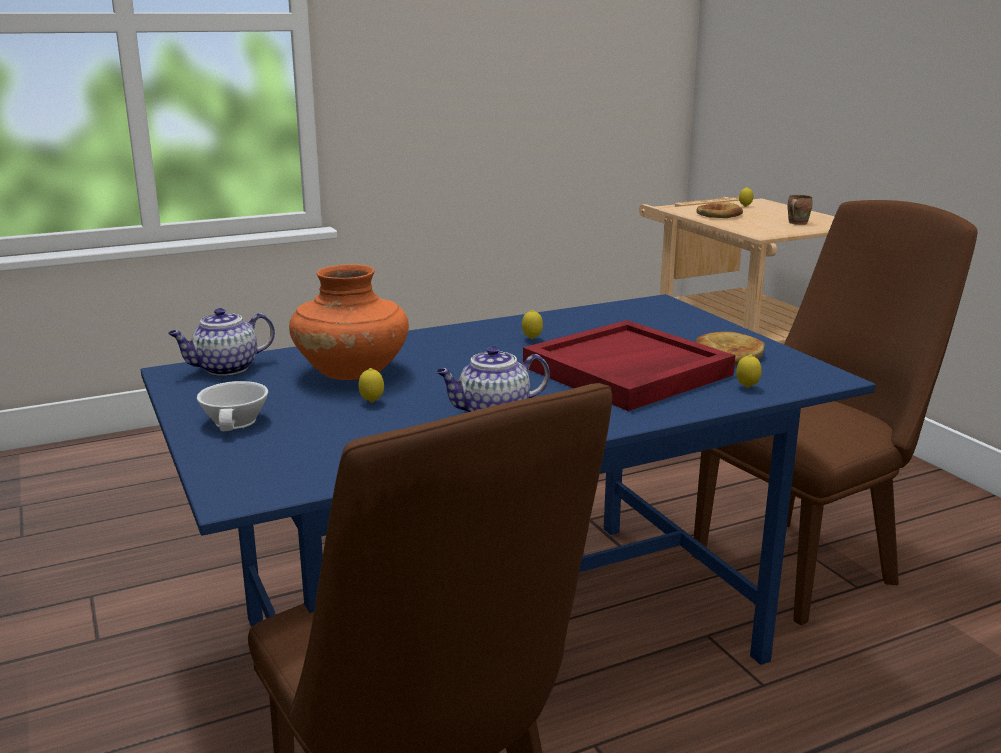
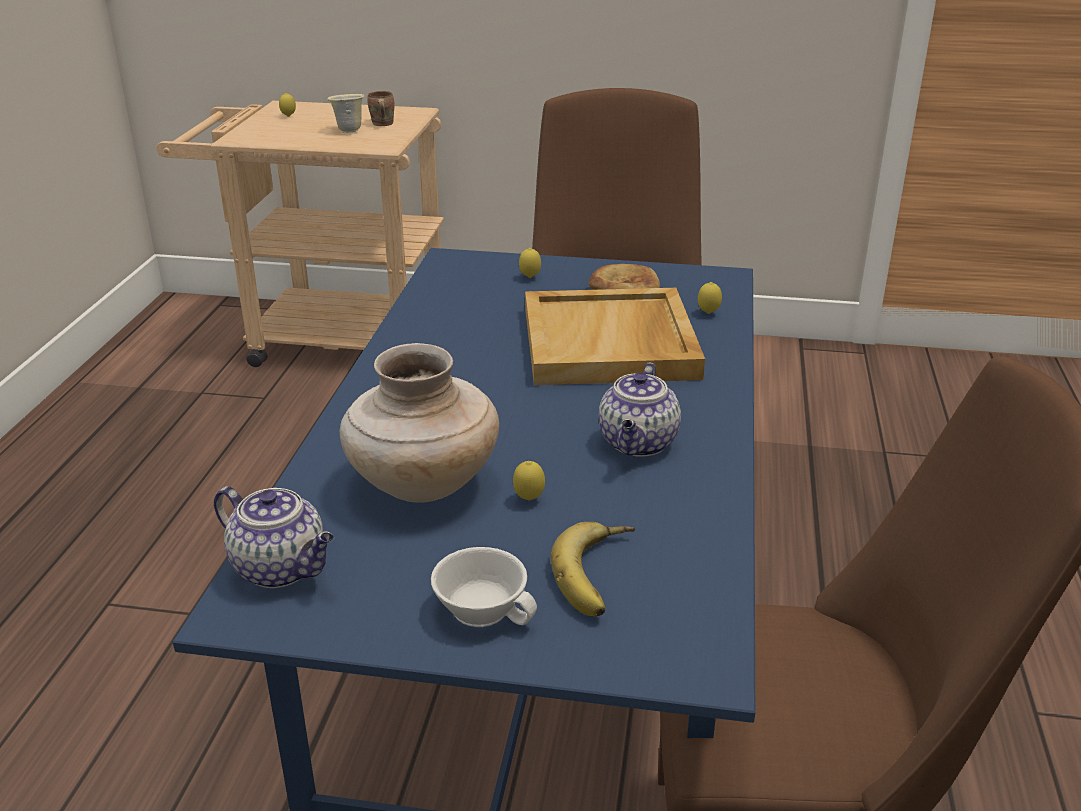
camera: 55 degrees left, 10 degrees up
teapot [168,308,275,376] -> teapot turned 60 degrees counterclockwise [214,486,334,588]
orange vase [289,264,409,380] -> beige vase [340,343,499,503]
lemon [522,310,543,339] -> lemon moved to [519,248,541,278]
red tray [523,320,735,411] -> beige tray [525,288,705,385]
bread [696,202,743,218] -> none
none -> beige mug [327,94,364,133]
none -> banana [551,522,635,616]

